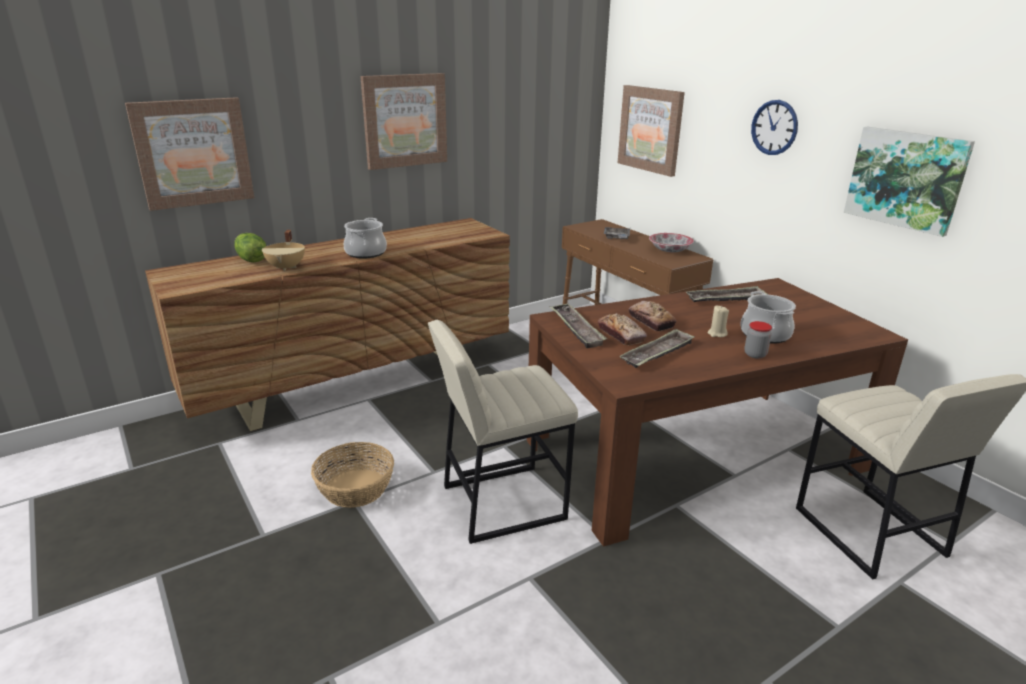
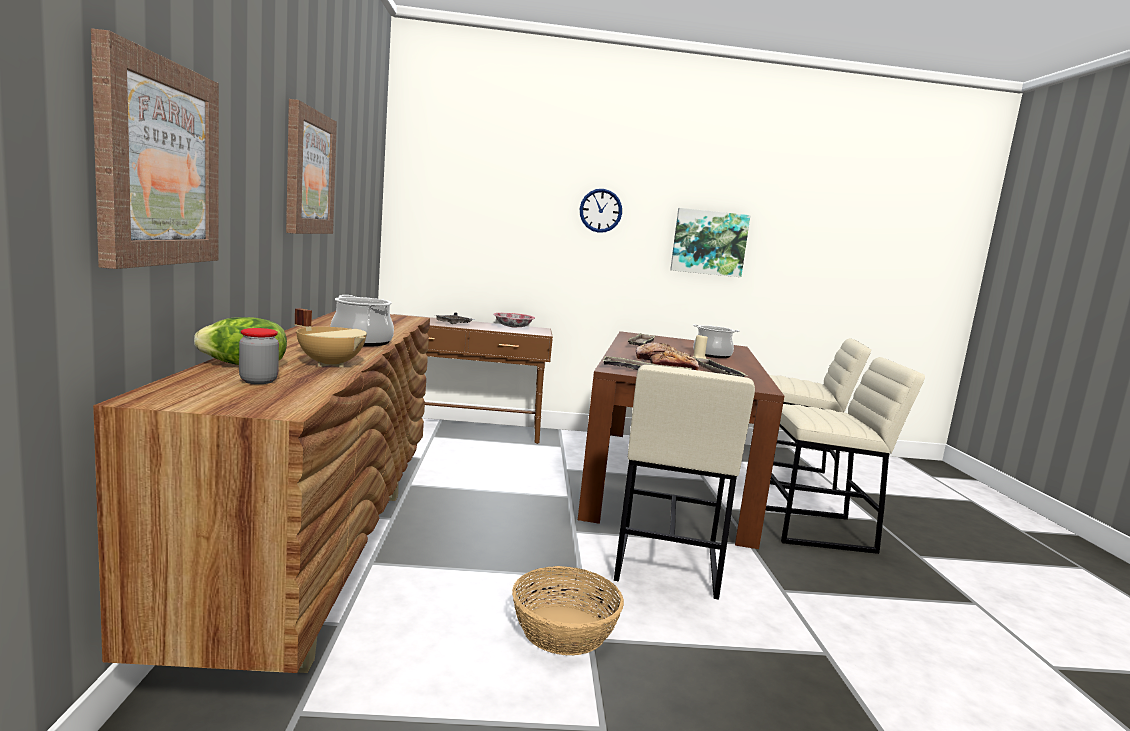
camera: 60 degrees left, 15 degrees down
picture [618,85,685,177] -> none
jar [744,321,772,359] -> jar moved to [239,328,279,384]
none -> beige chair [765,357,925,554]

